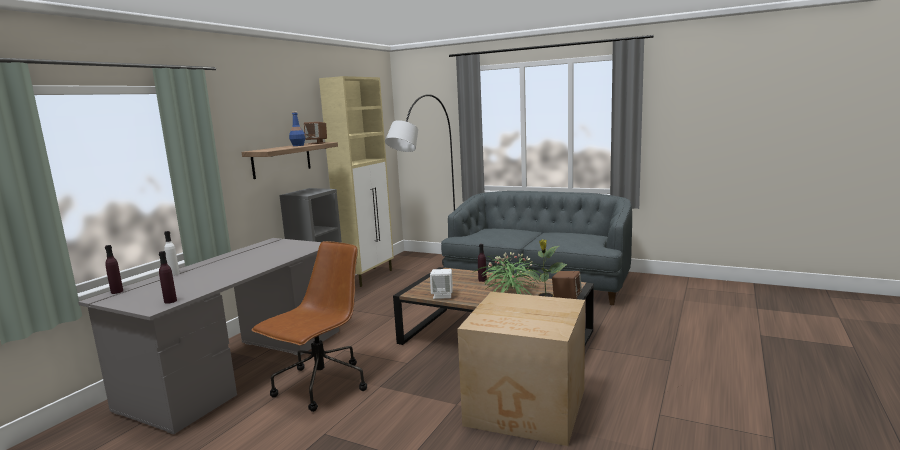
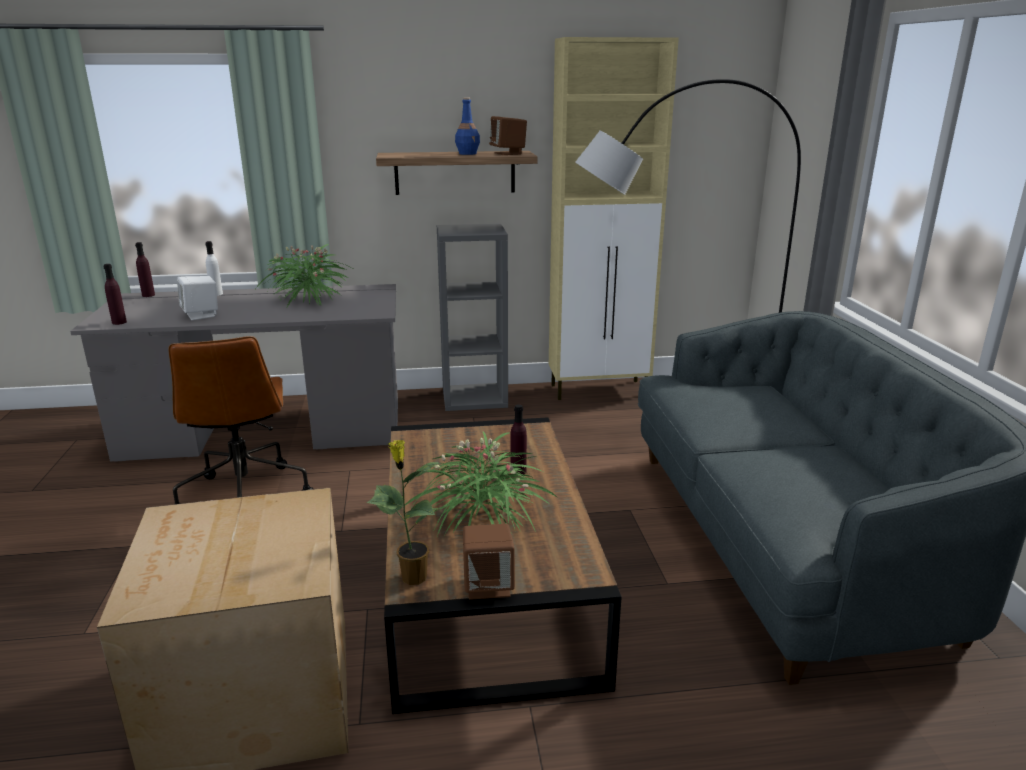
camera: 55 degrees right, 10 degrees up
brown office chair [251,241,367,412] -> brown office chair turned 75 degrees clockwise [169,336,313,504]
white speaker [430,269,453,299] -> white speaker moved to [177,276,218,320]
none -> potted plant [256,244,350,307]

